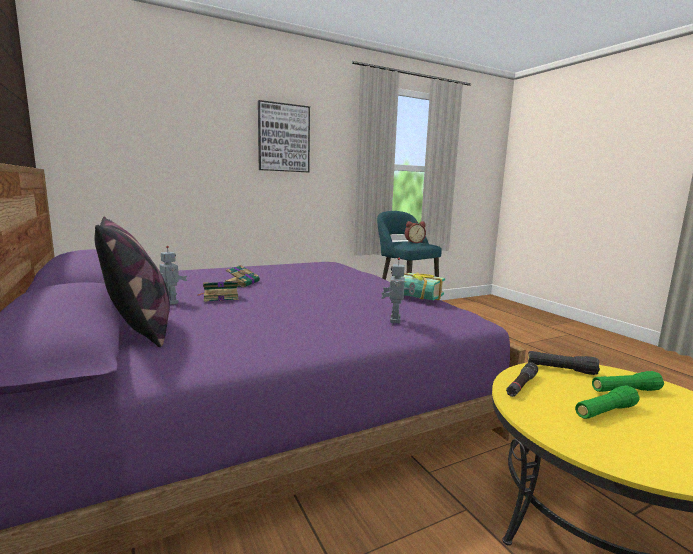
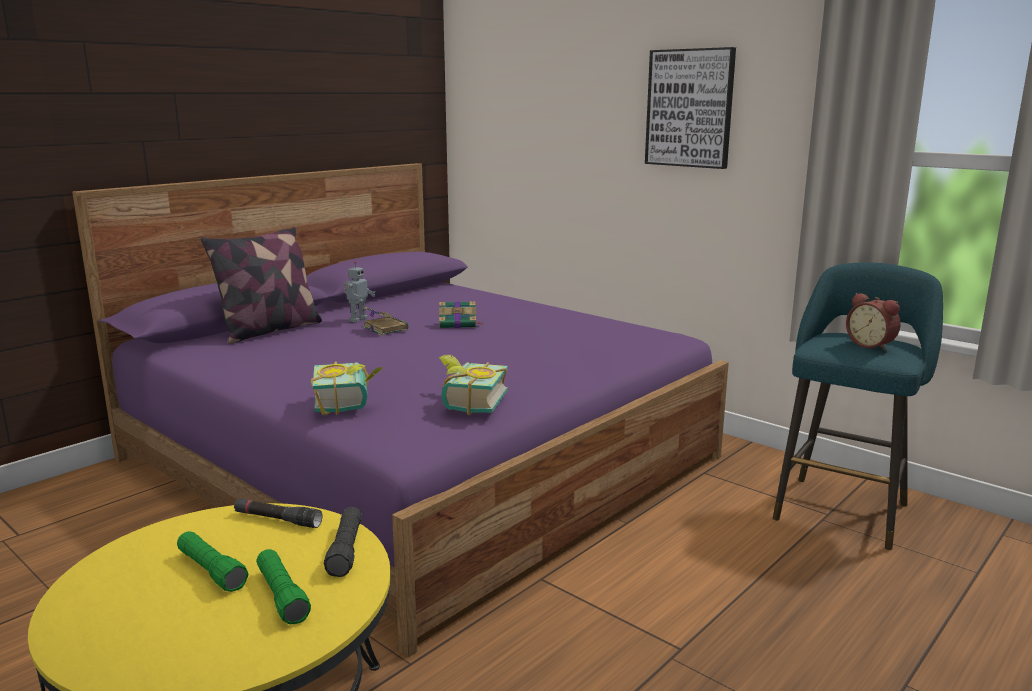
camera: 70 degrees right, 5 degrees up
toy robot [381,258,415,323] -> book [311,361,383,415]

